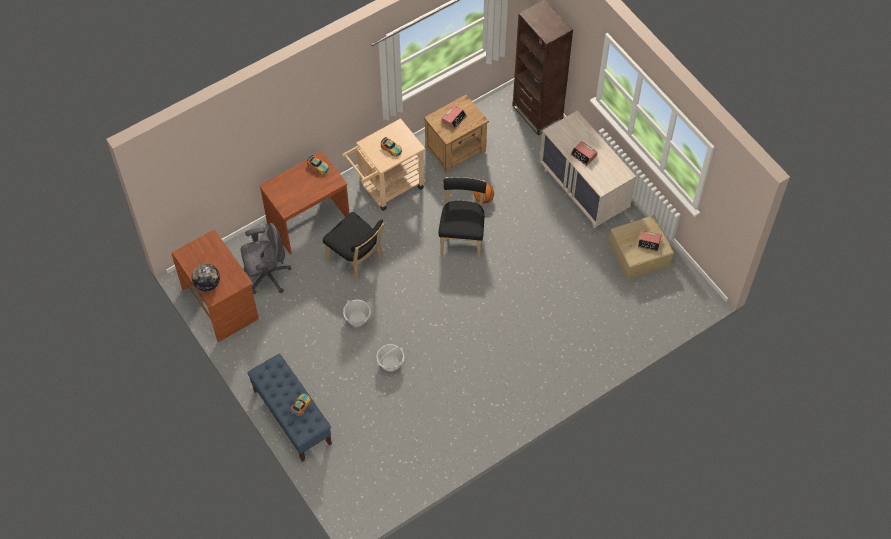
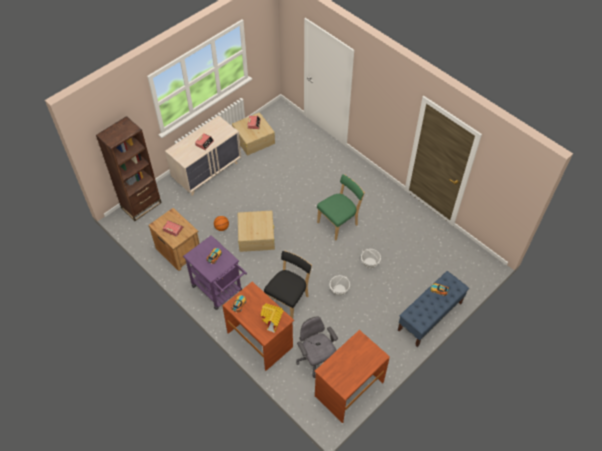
camera: 100 degrees left, 5 degrees down
globe [192,263,220,291] -> none
beige cart [342,118,426,211] -> purple cart [183,235,247,310]
black chair [438,177,486,258] -> beige storage box [238,211,275,252]
none -> toy house [261,303,284,333]
none -> green chair [317,174,365,241]

